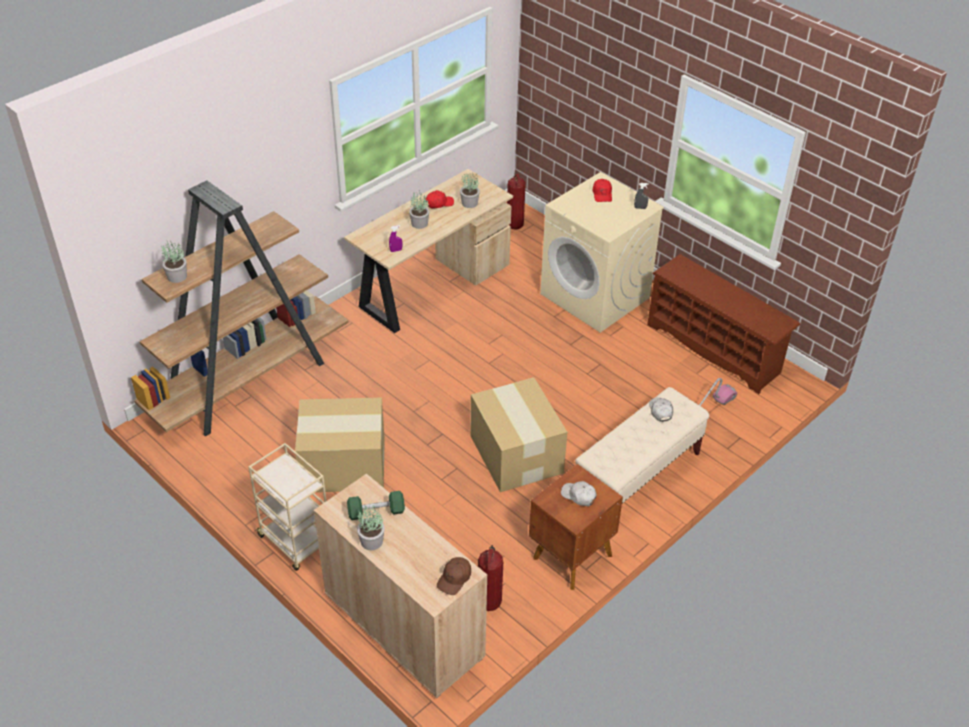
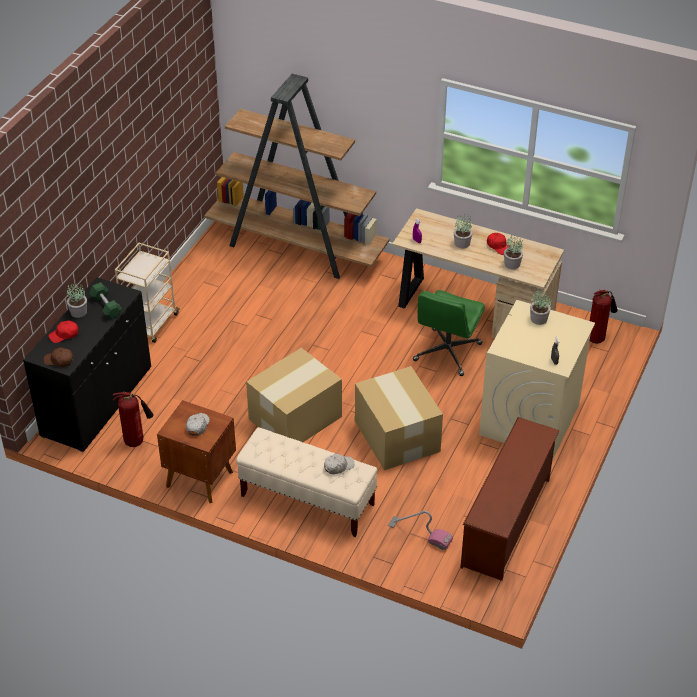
camera: 70 degrees right, 0 degrees up
potted plant [161,241,187,283] -> potted plant moved to [530,288,552,325]
cardboard box [295,398,385,492] -> cardboard box moved to [355,366,443,470]
beige cabinet [314,474,487,698] -> black cabinet [23,277,151,452]
red cap [592,179,612,202] -> red cap moved to [49,320,78,343]
none -> green office chair [413,290,485,376]

